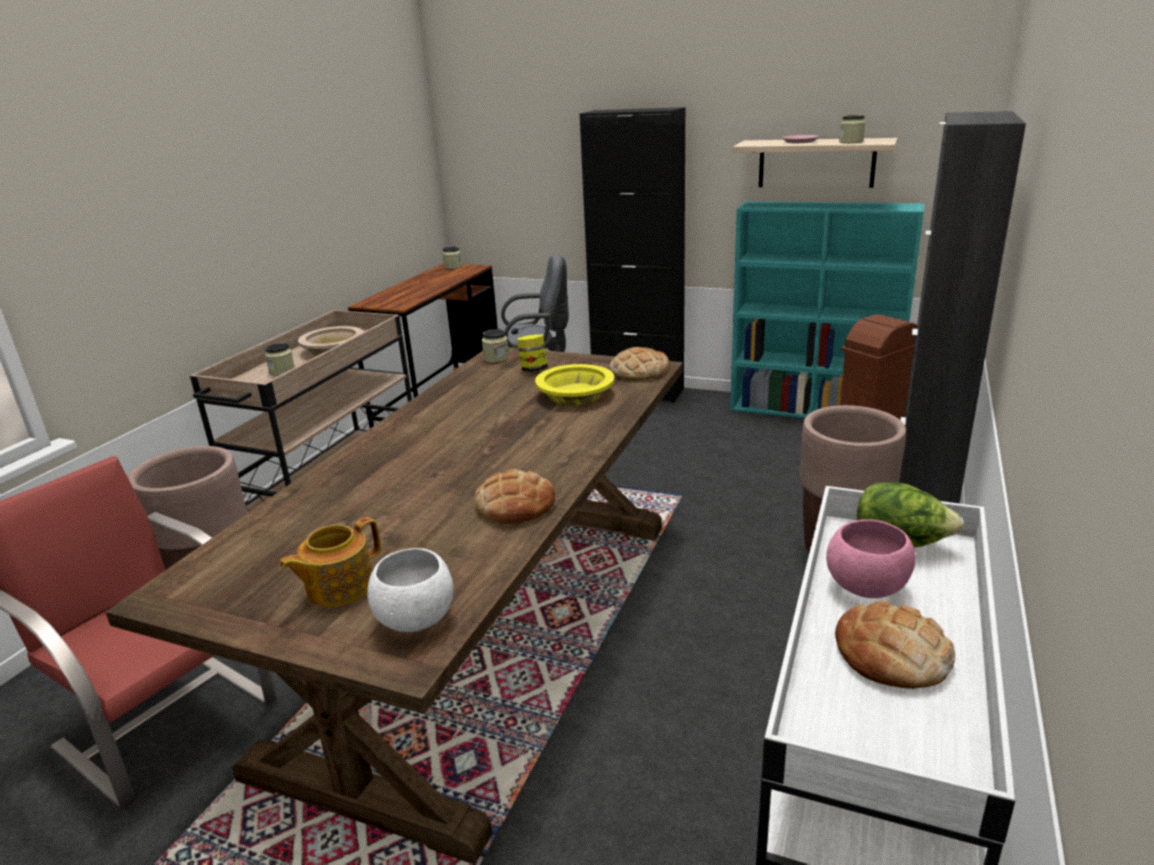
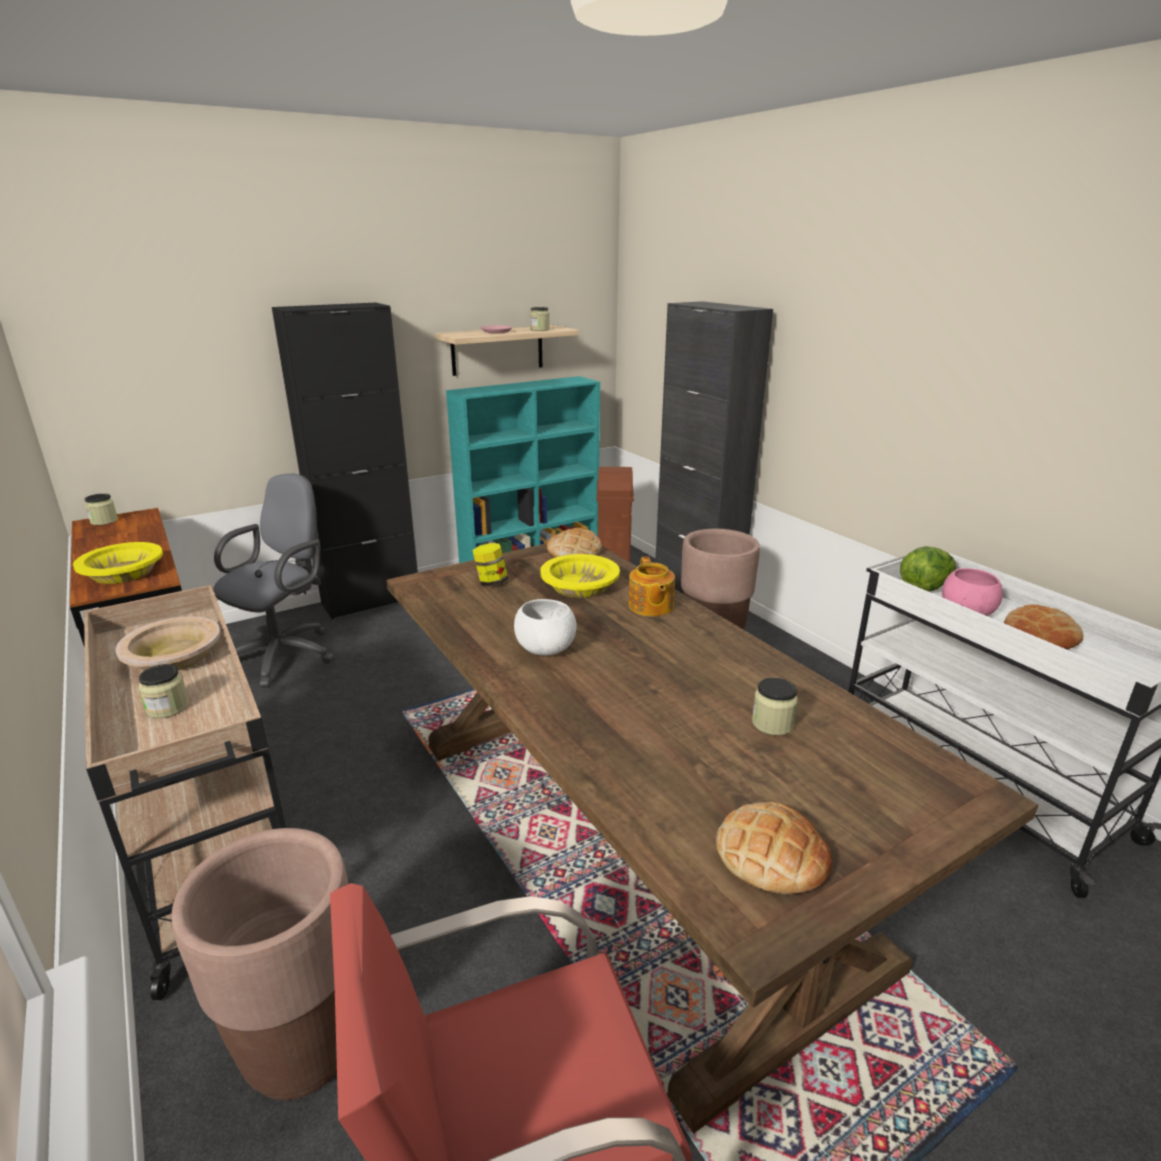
camera: 55 degrees left, 0 degrees up
teapot [279,517,381,607] -> teapot moved to [628,557,675,617]
white bowl [367,548,453,632] -> white bowl moved to [514,599,576,656]
bread [474,469,555,524] -> bread moved to [716,802,832,894]
jar [481,329,509,363] -> jar moved to [752,678,798,735]
none -> yellow bowl [73,542,163,584]

